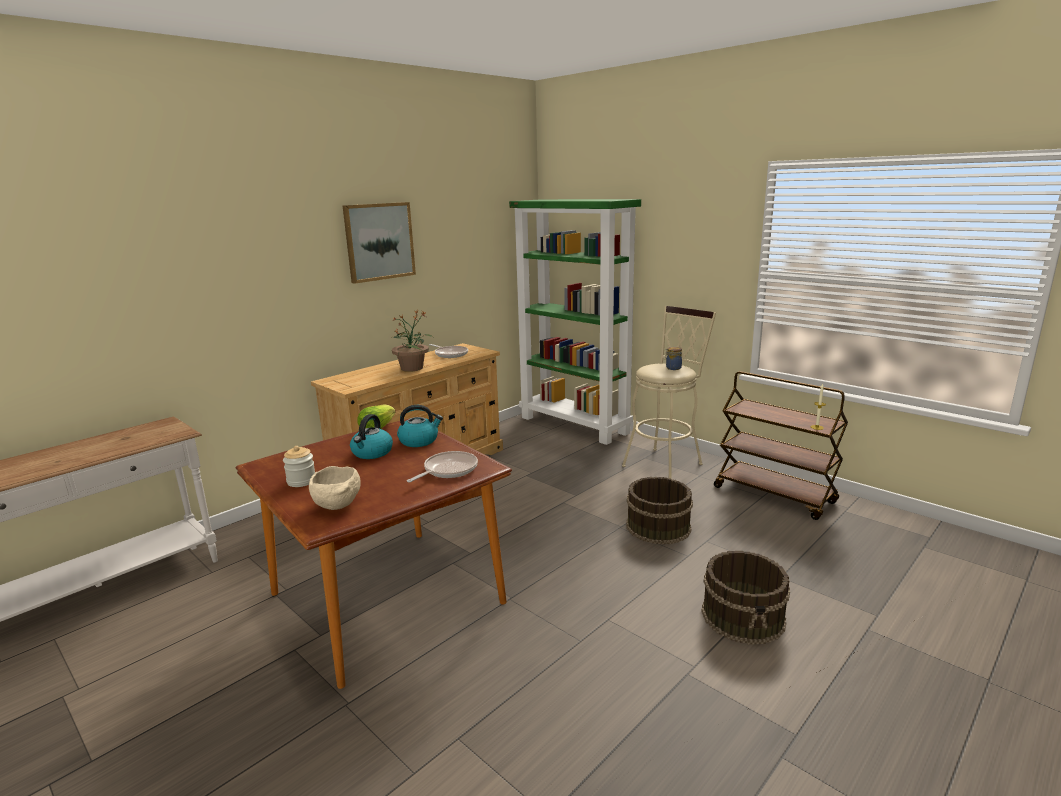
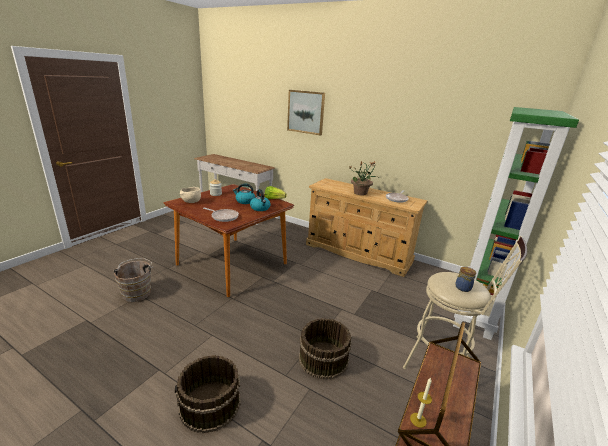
camera: 75 degrees right, 5 degrees up
picture [342,202,416,284] -> picture moved to [287,90,325,135]
none -> brown bucket [113,258,152,302]

